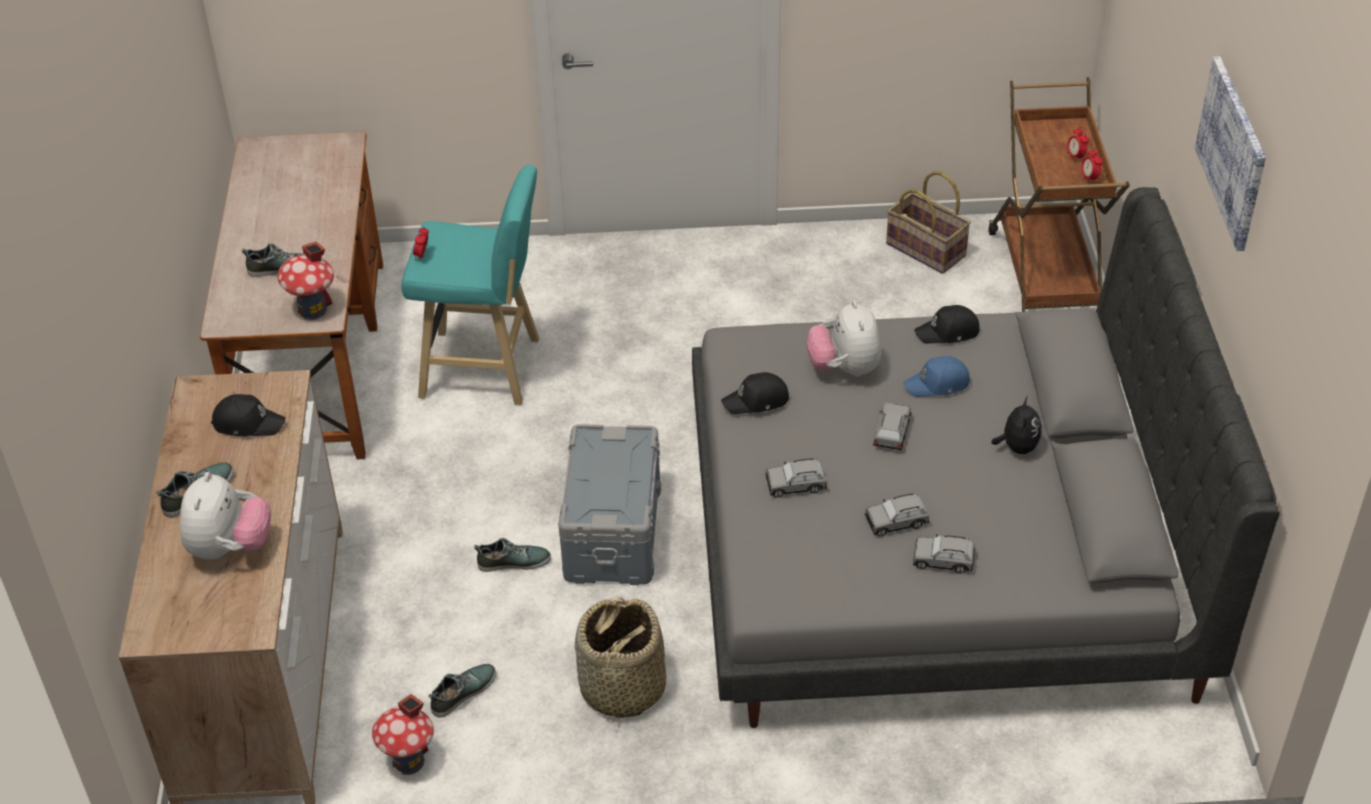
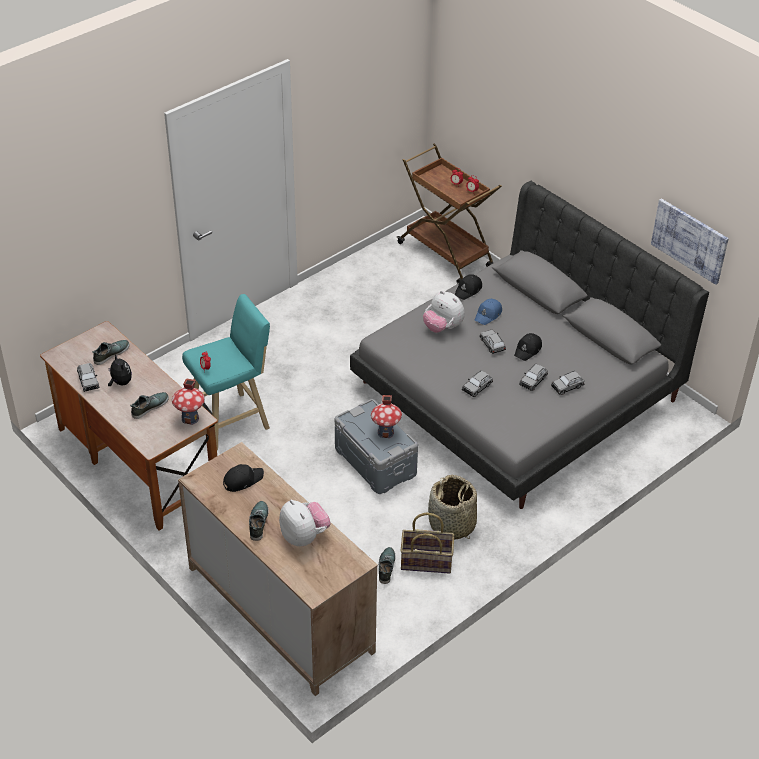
camera: 40 degrees left, 0 degrees up
toy house [372,694,434,775] -> toy house moved to [371,395,402,438]
shoe [474,538,551,572] -> shoe moved to [92,340,130,365]
black cap [721,372,789,414] -> black cap moved to [514,333,542,361]
basket [886,171,971,274] -> basket moved to [401,513,454,574]
plush toy [991,396,1042,454] -> plush toy moved to [108,354,132,386]
picture [1195,57,1266,251] -> picture moved to [651,198,729,285]
none -> grey toy car [77,363,99,392]

